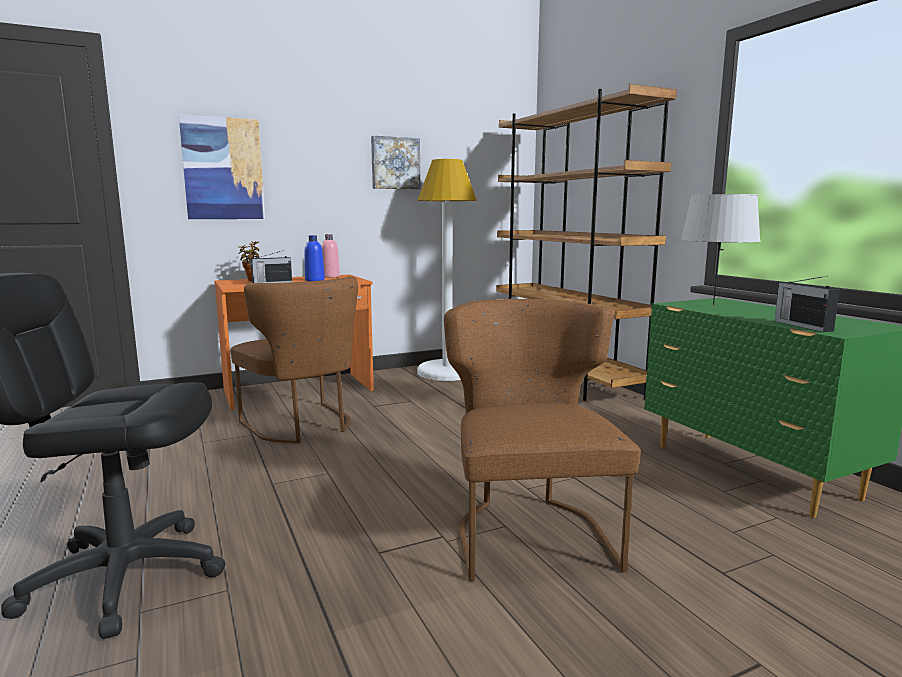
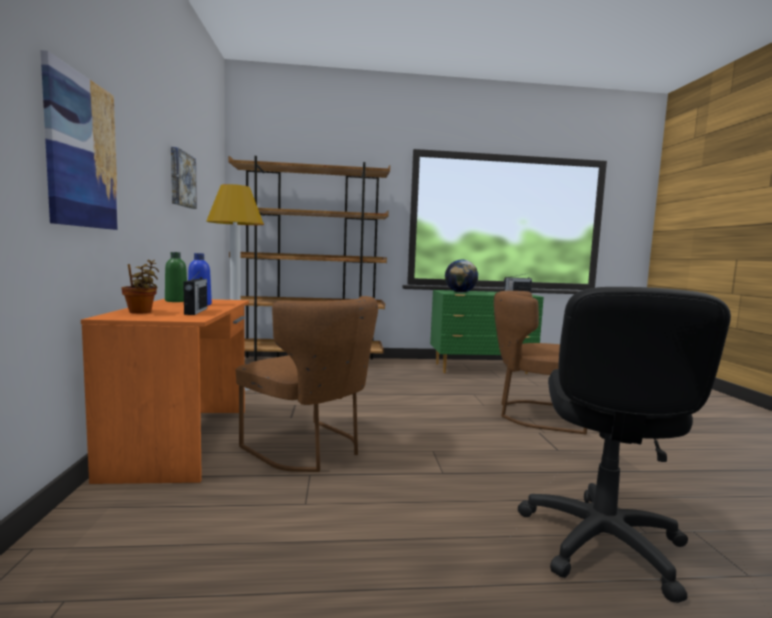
camera: 70 degrees left, 5 degrees down
brown chair [230,276,358,444] -> brown chair turned 60 degrees clockwise [235,296,378,472]
pink bottle [321,234,340,278] -> green bottle [165,252,187,302]
grey table lamp [681,194,761,306] -> globe [445,259,478,293]

